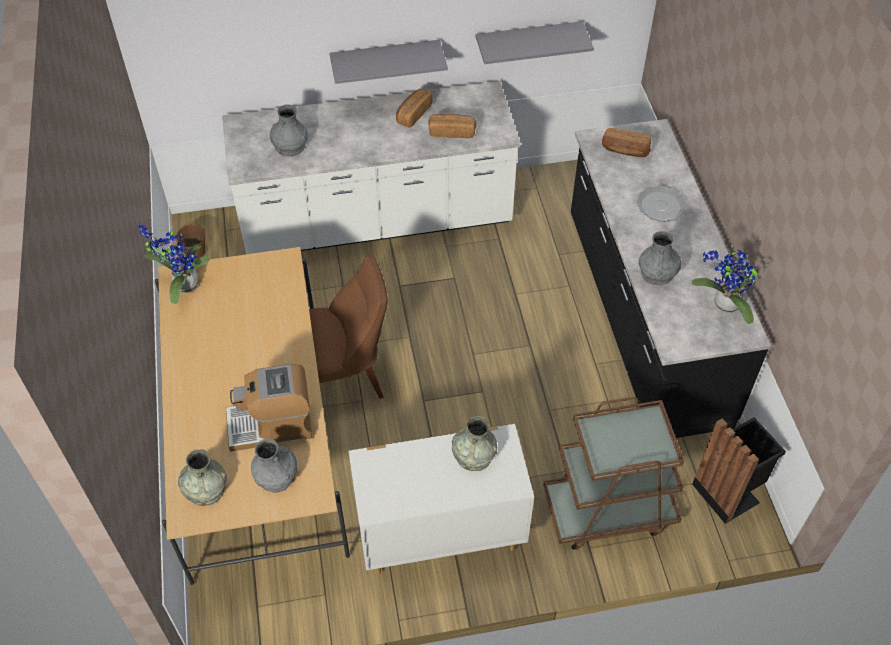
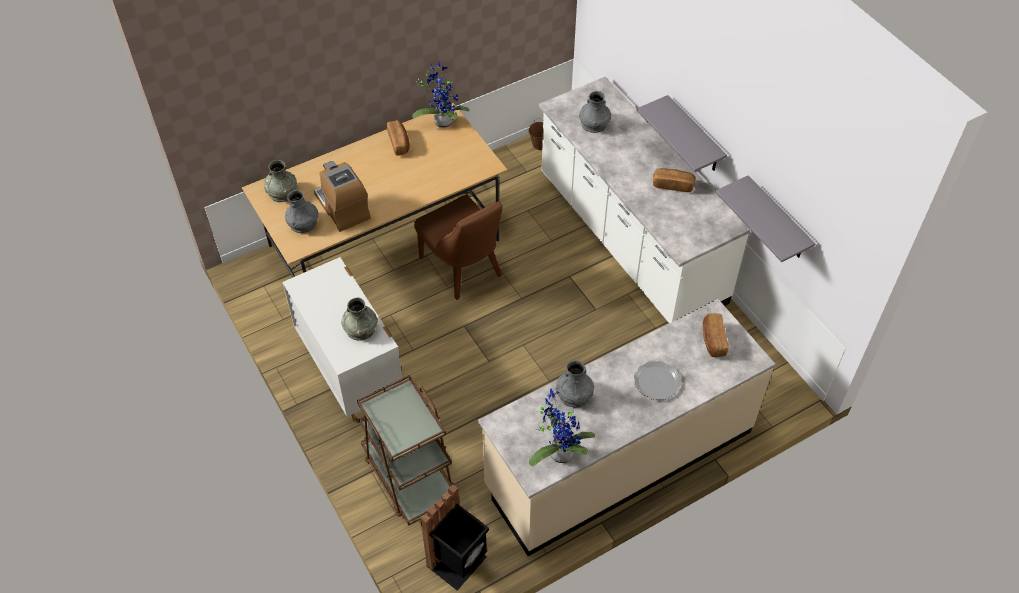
camera: 70 degrees right, 0 degrees up
bread [428,114,476,138] -> bread moved to [387,120,410,156]
black counter [571,119,771,438] -> beige counter [478,299,776,556]

